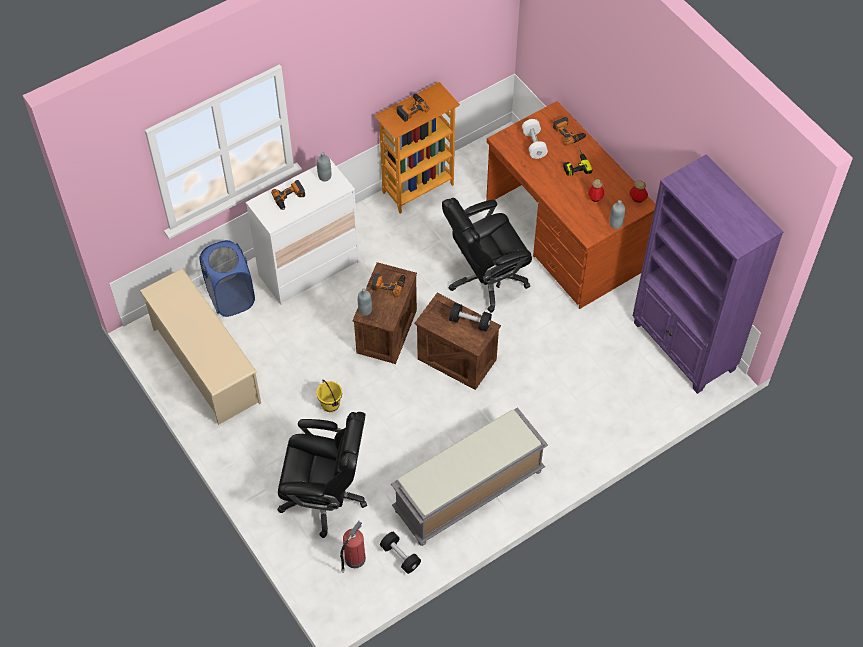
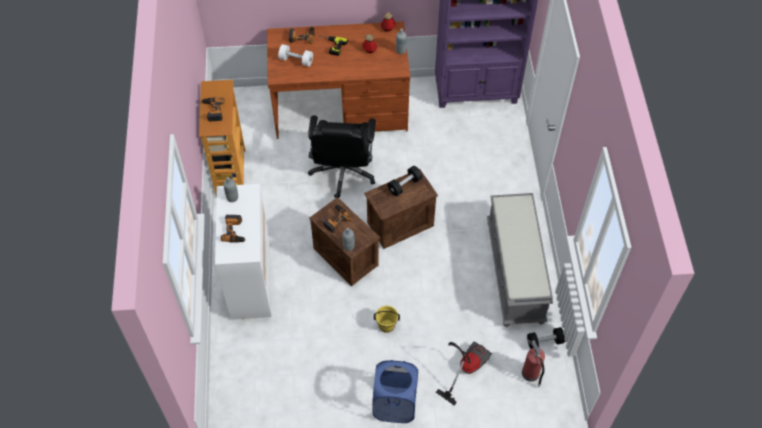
camera: 60 degrees left, 0 degrees up
beige shoe rack [140,268,261,425] -> none
blue laundry basket [199,240,255,317] -> blue laundry basket moved to [372,360,418,423]
black office chair [277,412,367,538] -> vacuum cleaner [436,342,492,406]

